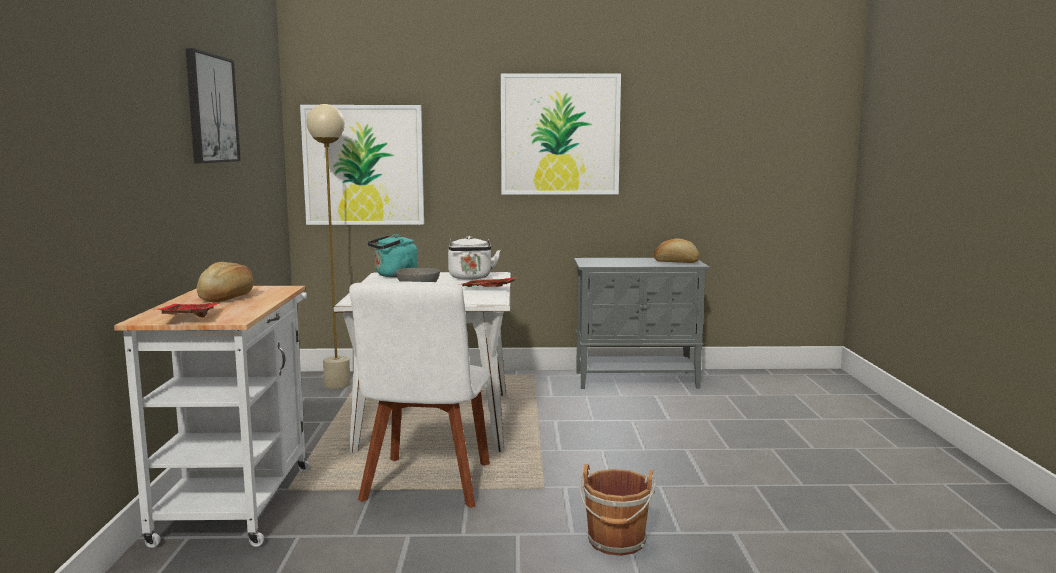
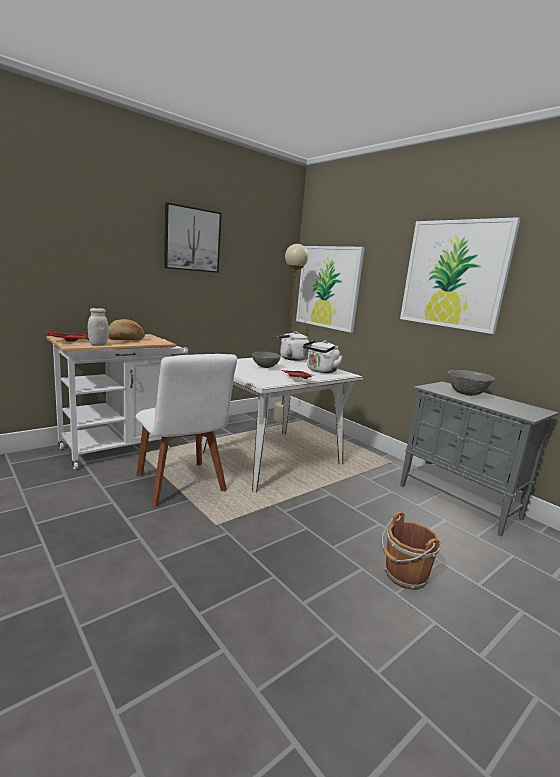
camera: 50 degrees right, 5 degrees up
white chair [349,281,491,508] -> white chair turned 90 degrees counterclockwise [135,354,237,507]
turquoise kettle [367,234,418,277] -> white kettle [277,332,309,361]
brown bucket [579,464,656,556] -> brown bucket moved to [382,512,441,590]
bread [654,239,699,263] -> none
none -> white jar [88,308,109,346]
none -> grey bowl [448,370,495,396]

